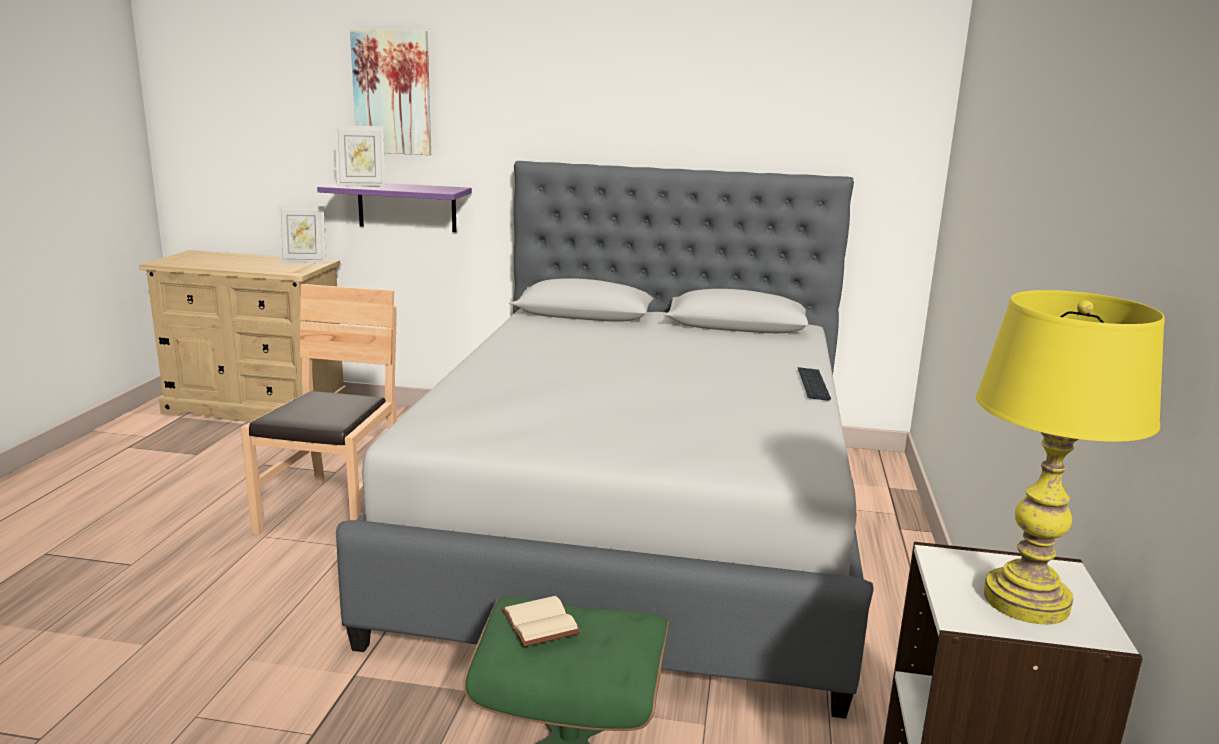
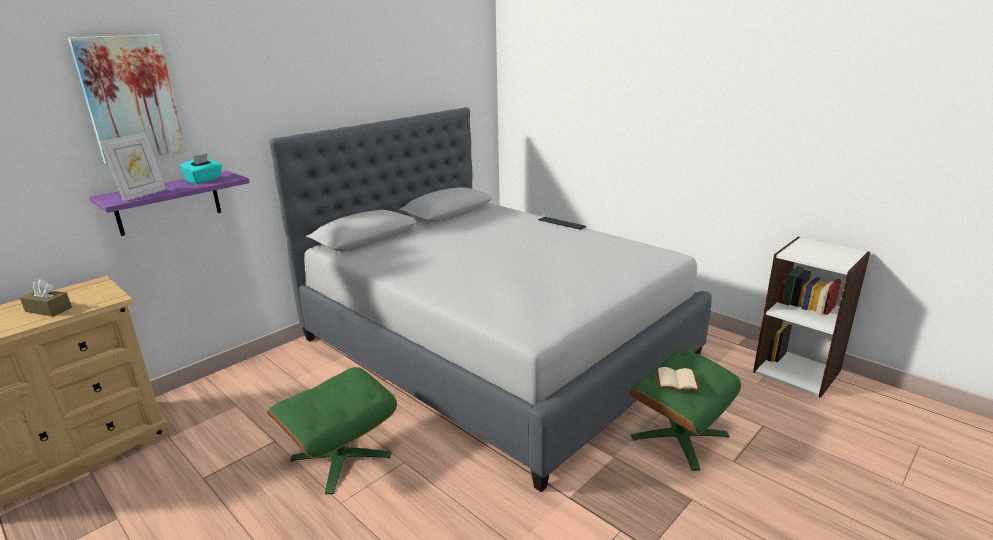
camera: 55 degrees left, 5 degrees up
brown chair [241,284,397,535] -> green ottoman [267,367,397,494]
picture frame [278,205,326,263] -> none
yellow table lamp [976,290,1165,624] -> none
none -> brown tissue box [20,279,72,317]
none -> turquoise tissue box [179,153,222,184]

